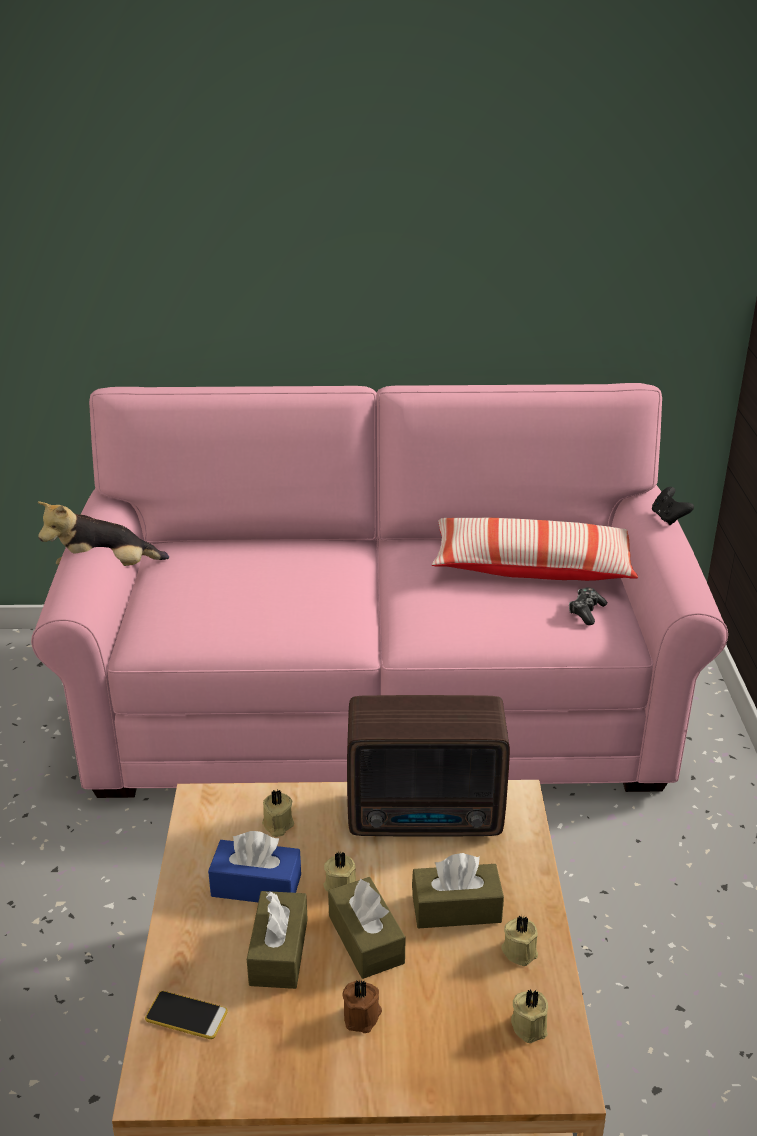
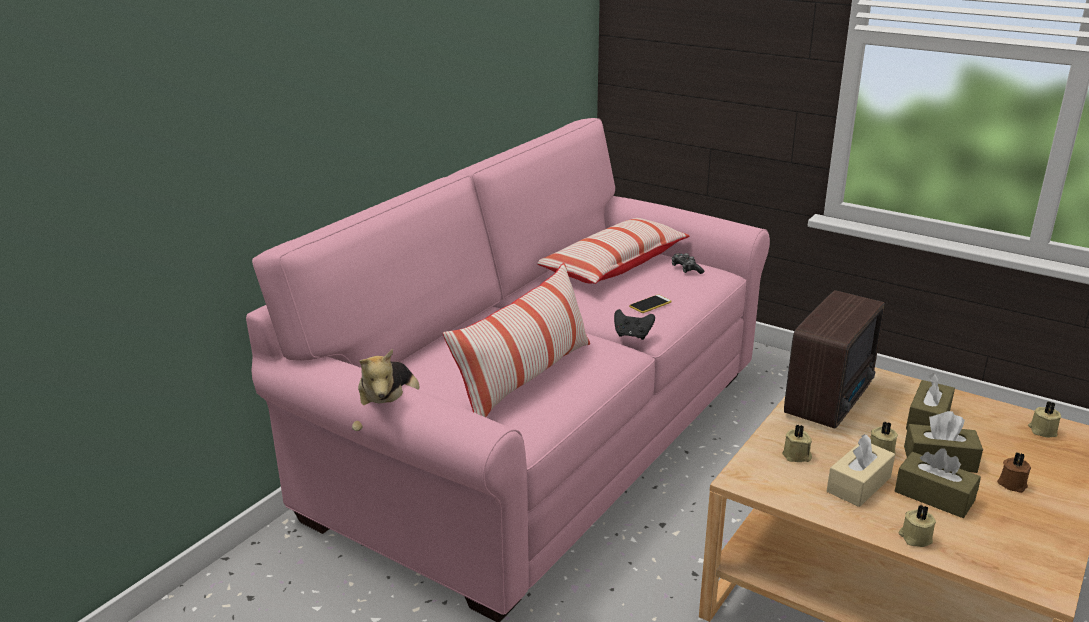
camera: 55 degrees left, 5 degrees down
phone [145,991,228,1039] -> phone moved to [629,295,672,313]
blue tissue box [208,831,301,902] -> beige tissue box [827,434,895,507]
beige candle [501,915,538,966] -> beige candle moved to [898,505,936,547]
black game controller [652,487,694,525] -> black game controller moved to [614,309,655,340]
none -> pillow [443,263,590,417]

